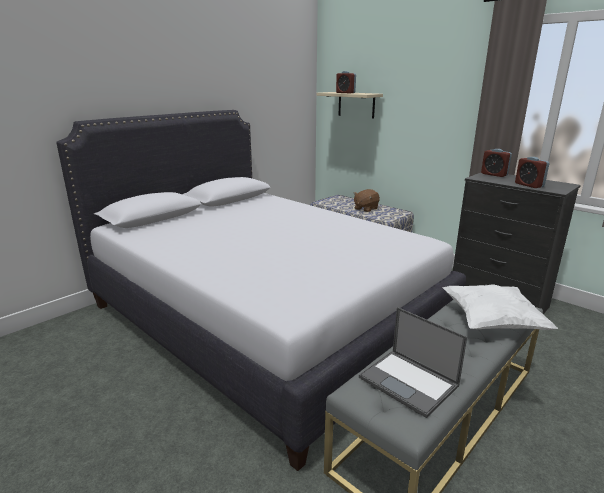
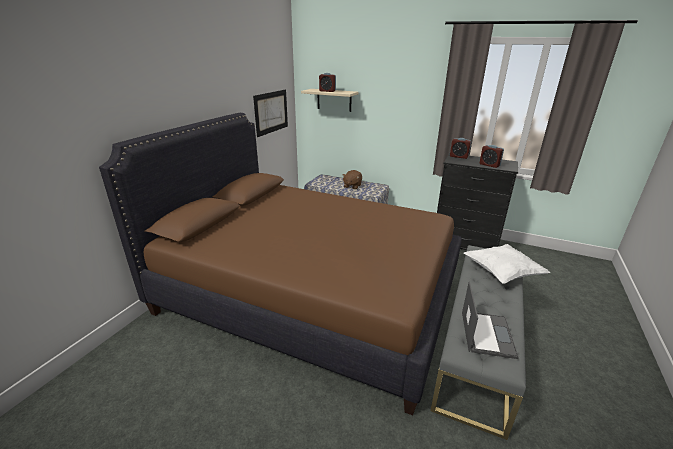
camera: 20 degrees left, 5 degrees up
white bed [56,110,466,471] -> brown bed [99,113,462,416]
laptop [359,307,467,418] -> laptop turned 105 degrees counterclockwise [462,282,519,359]
none -> picture [253,90,288,137]

